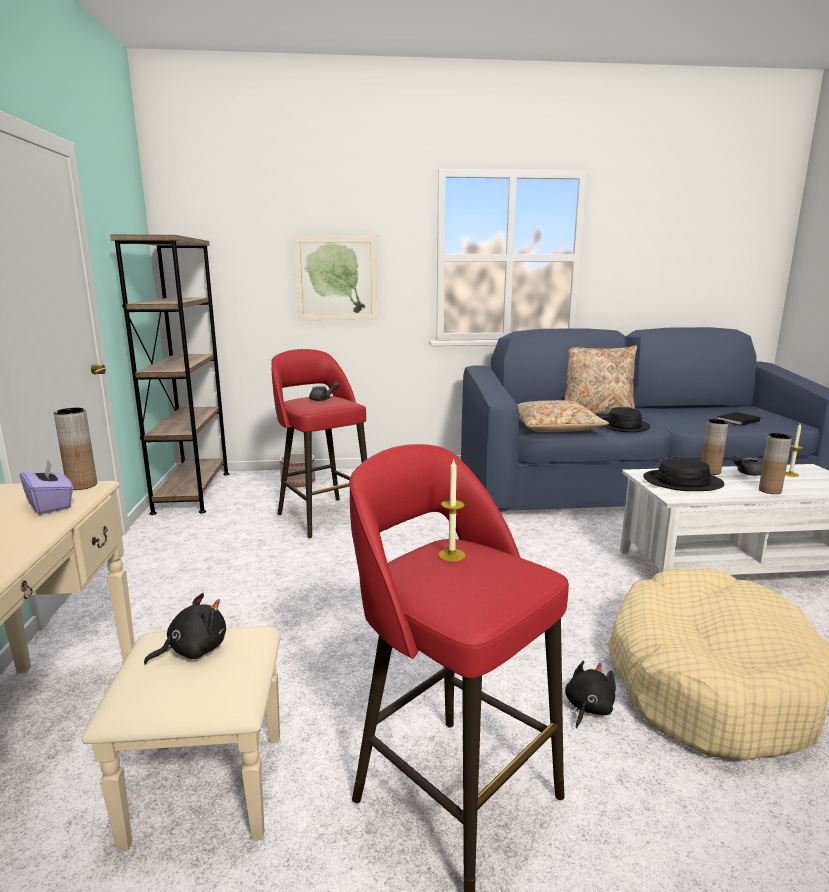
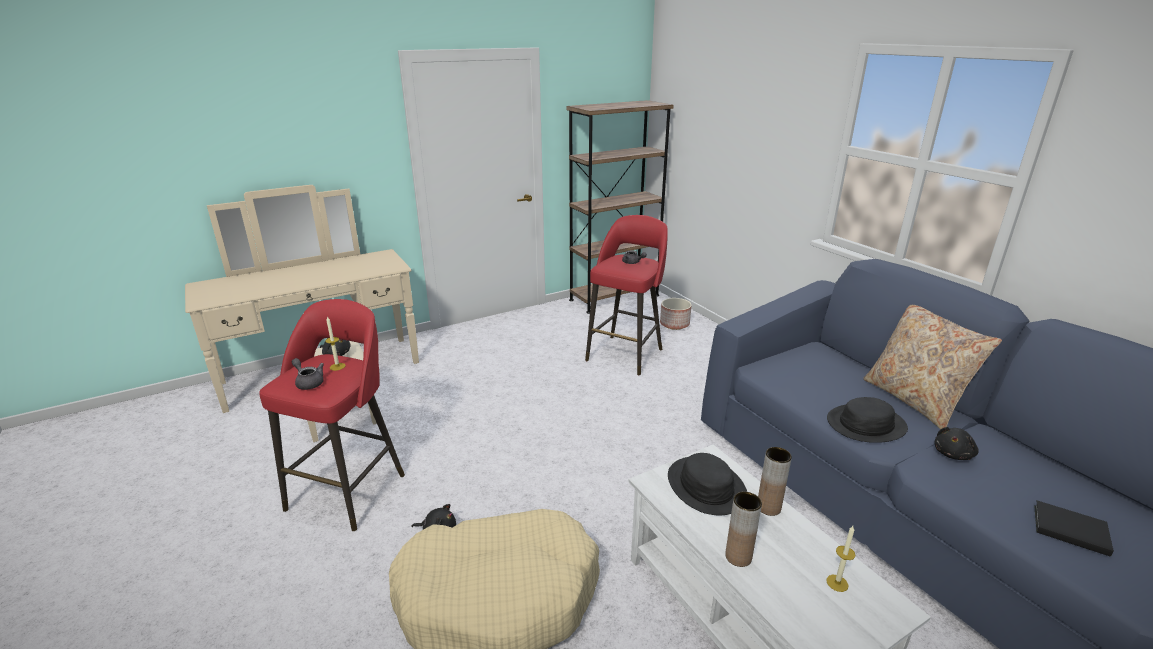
camera: 65 degrees right, 10 degrees up
purple tissue box [20,460,73,515] -> none
brown vase [54,408,97,490] -> none
picture [294,236,378,320] -> none
beige pillow [517,400,609,432] -> none
grey teapot [734,456,762,476] -> grey teapot moved to [292,358,324,390]
none -> black plush toy [934,427,979,460]

